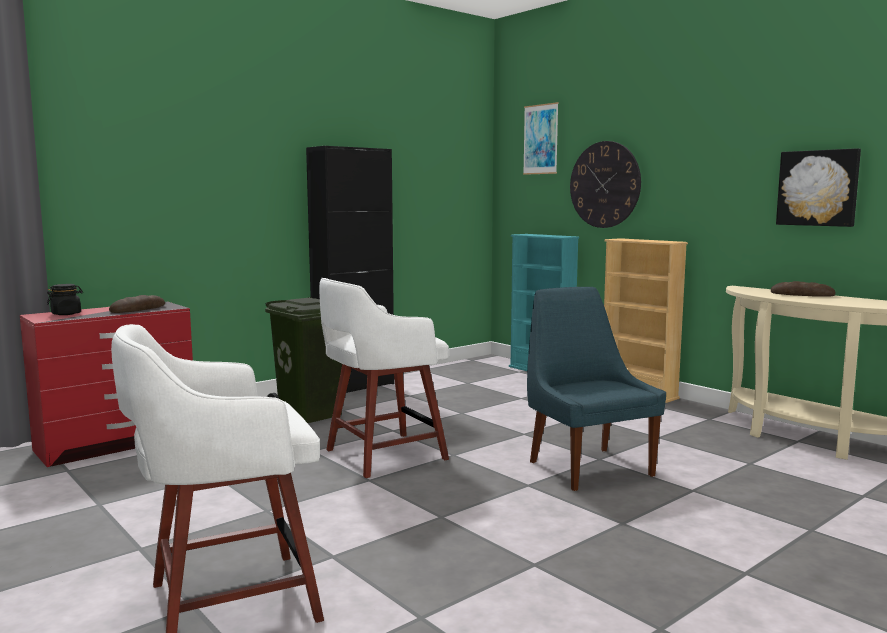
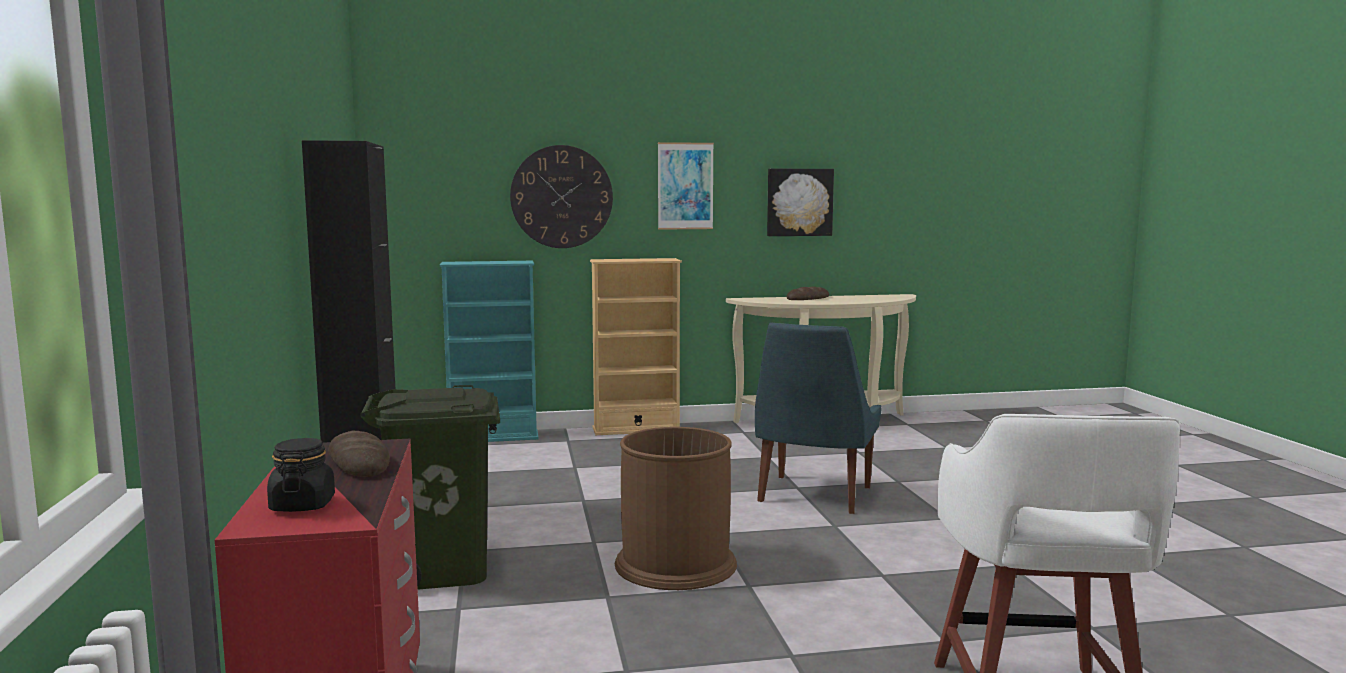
camera: 60 degrees left, 0 degrees up
white stool [319,278,449,478] -> brown trash can [615,427,737,590]
picture [523,102,559,175] -> picture moved to [658,142,714,230]
blue chair [527,287,666,491] -> blue chair turned 75 degrees counterclockwise [755,323,882,514]

